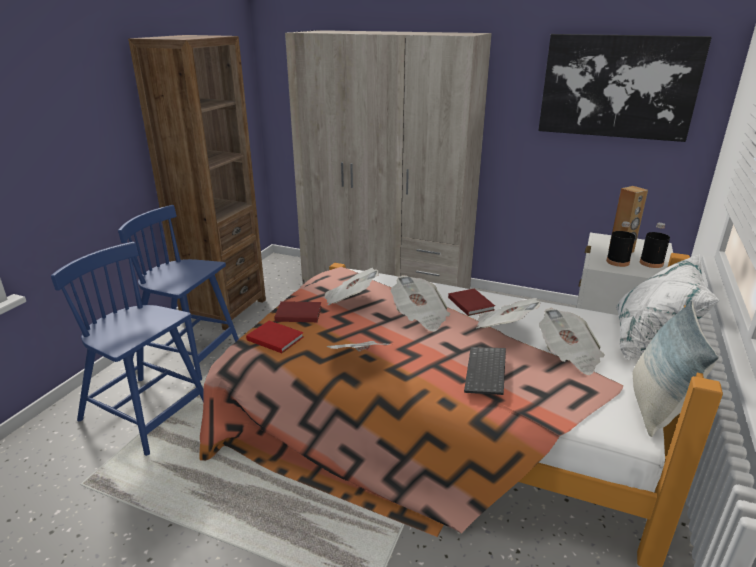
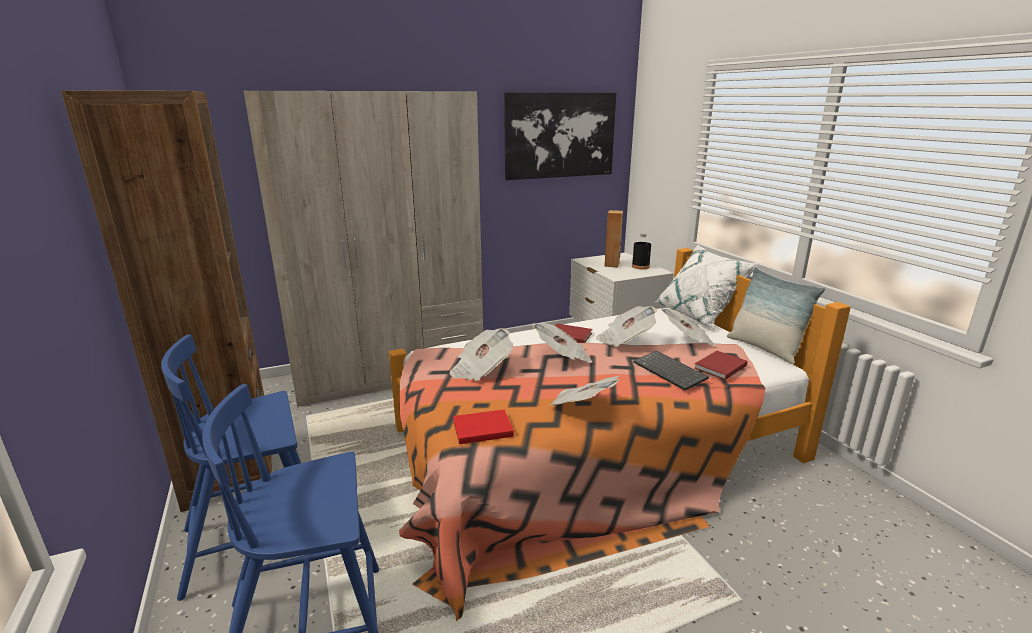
camera: 45 degrees left, 5 degrees down
red book [274,301,322,322] -> red book moved to [694,351,747,380]
black bottle [606,221,635,267] -> none

